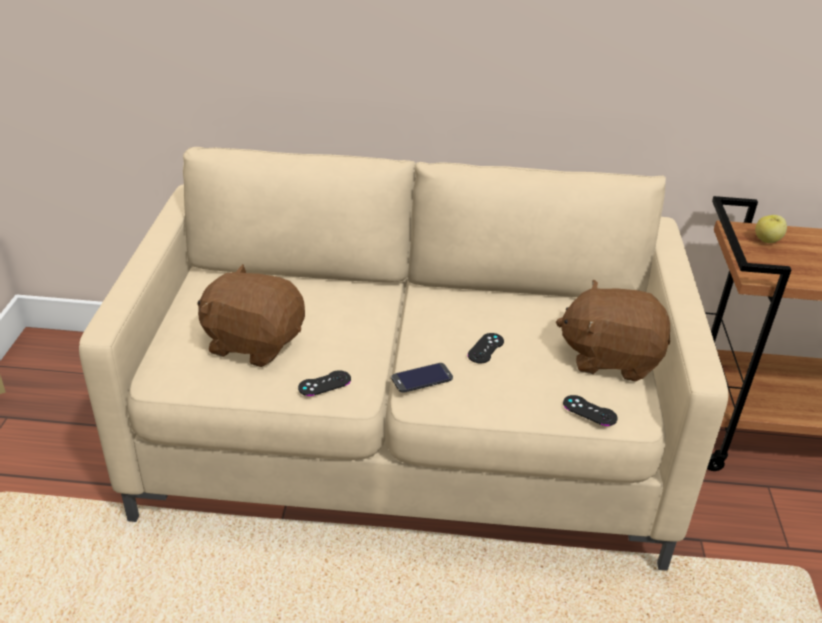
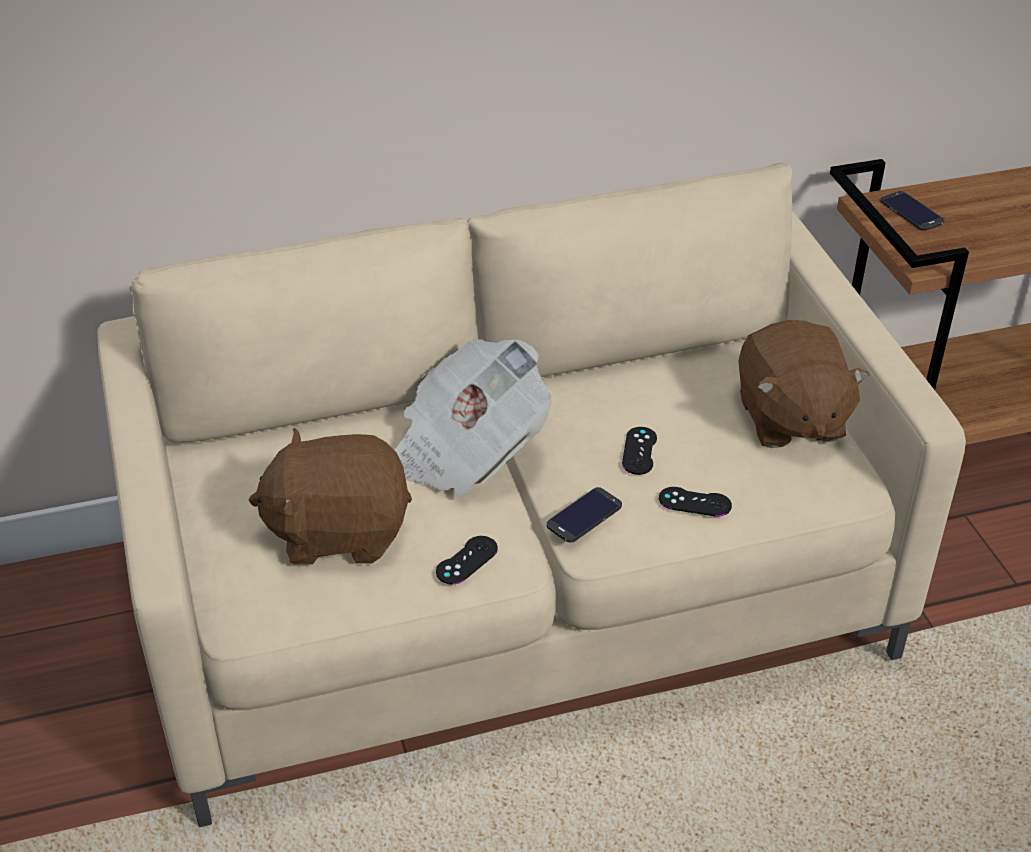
camera: 20 degrees left, 5 degrees up
brown plush toy [556,280,670,382] -> brown plush toy turned 90 degrees counterclockwise [739,320,870,448]
black game controller [563,395,618,426] -> black game controller moved to [659,487,732,517]
apple [755,215,787,243] -> phone [880,191,944,231]
none -> newspaper [395,339,551,497]

